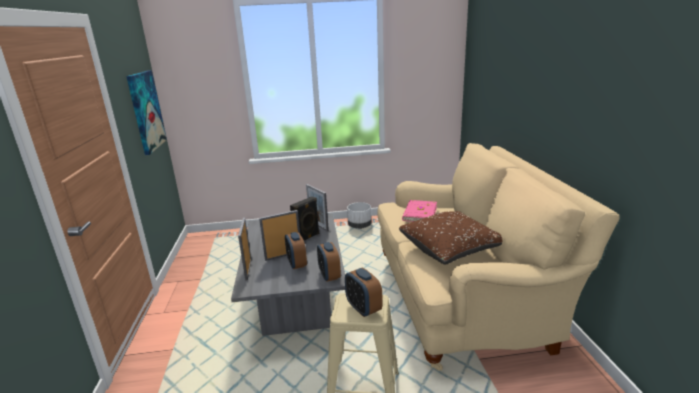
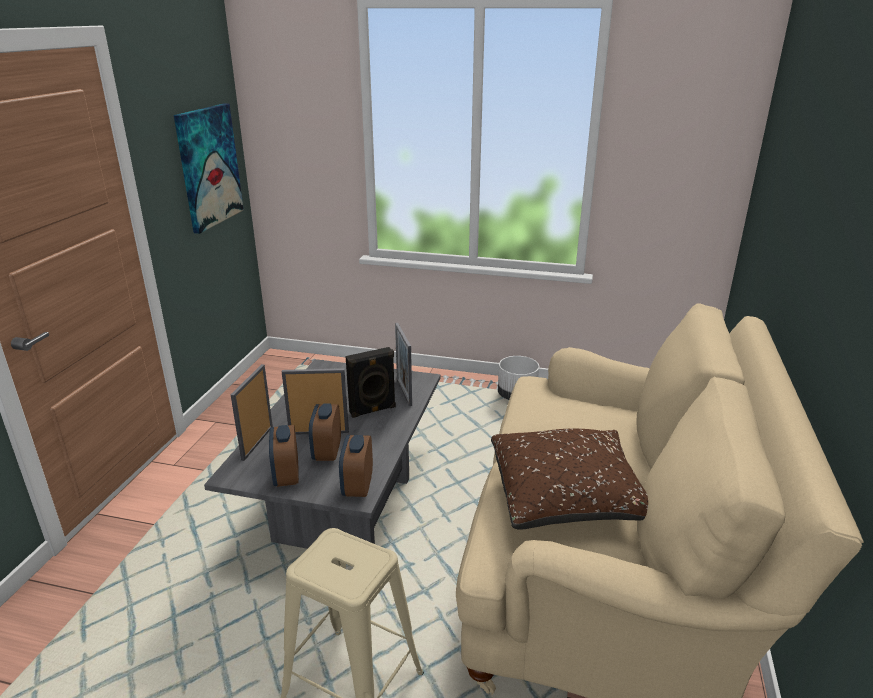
camera: 20 degrees right, 5 degrees up
alarm clock [345,268,383,317] -> alarm clock moved to [269,425,299,487]
pink book [402,200,437,222] -> none

